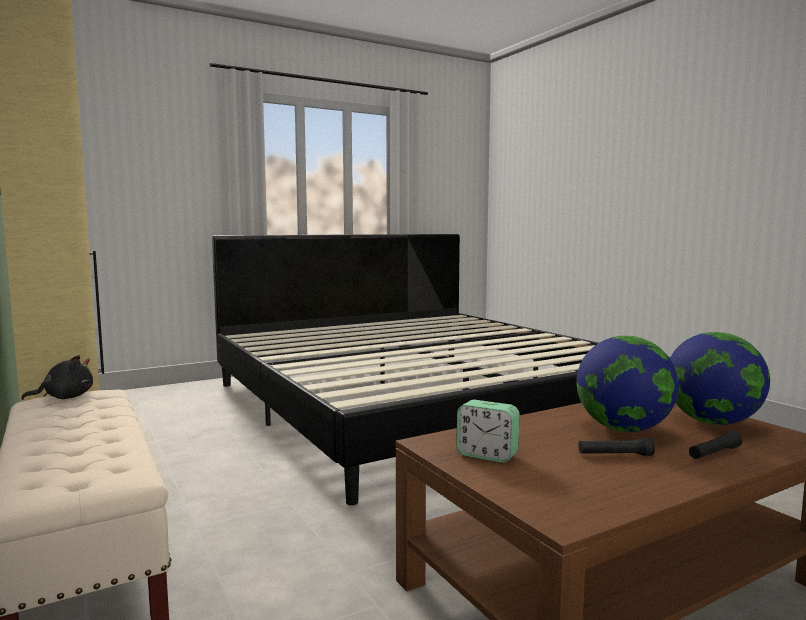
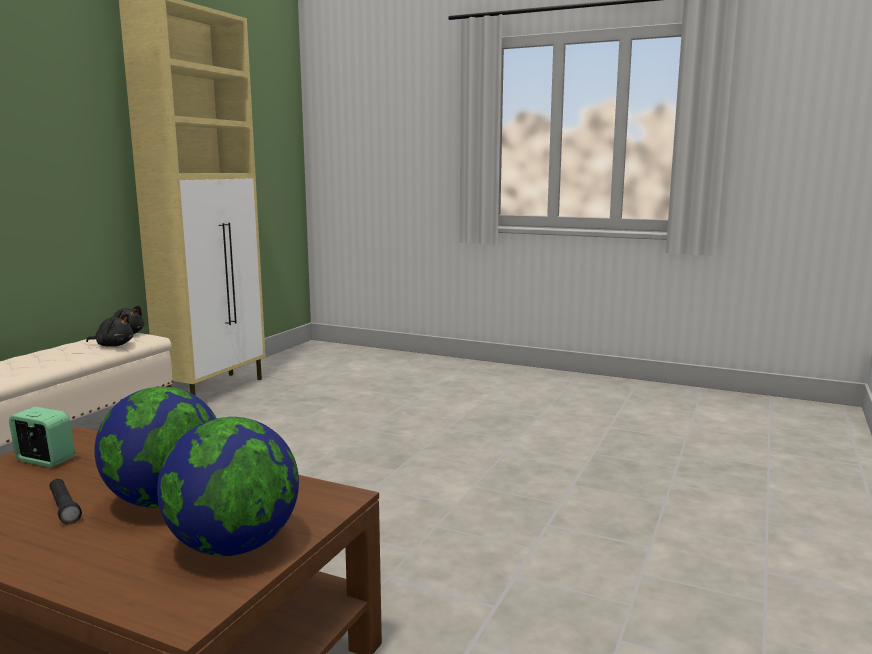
camera: 55 degrees right, 5 degrees up
bed [212,234,670,505] -> none
alarm clock [456,400,520,463] -> alarm clock turned 120 degrees clockwise [9,407,75,468]
black flashlight [689,430,743,459] -> none
none -> black plush toy [86,314,133,347]

